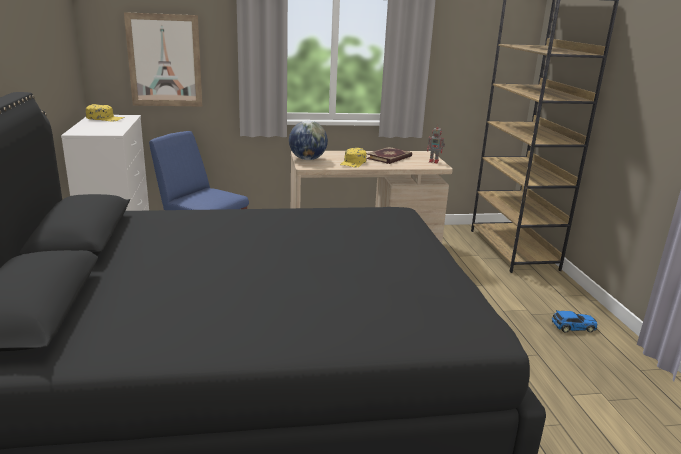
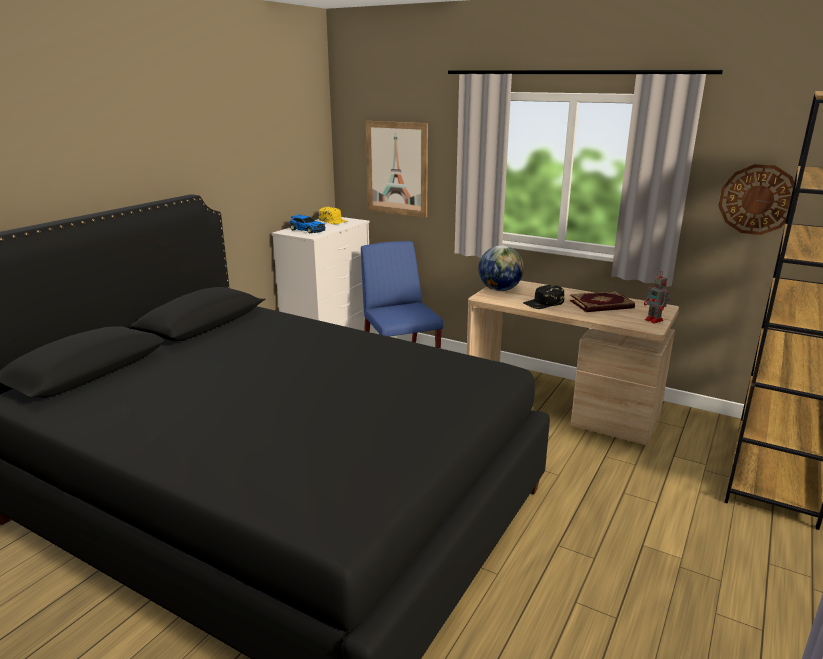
camera: 40 degrees right, 0 degrees up
yellow cap [340,148,367,167] -> black cap [523,285,564,309]
toy car [552,310,598,333] -> toy car moved to [289,214,326,233]
none -> wall clock [718,164,799,235]

